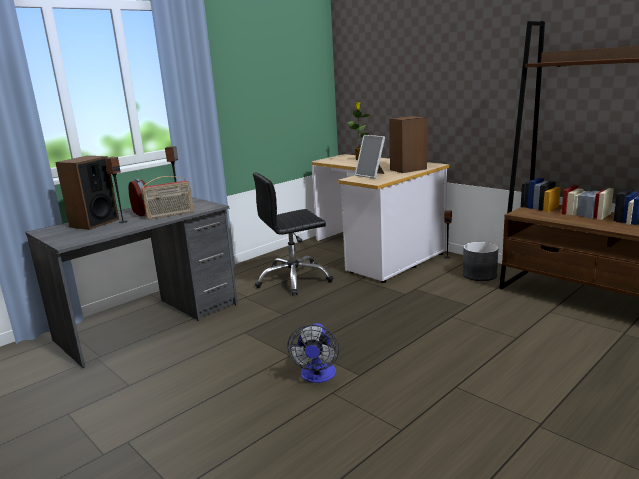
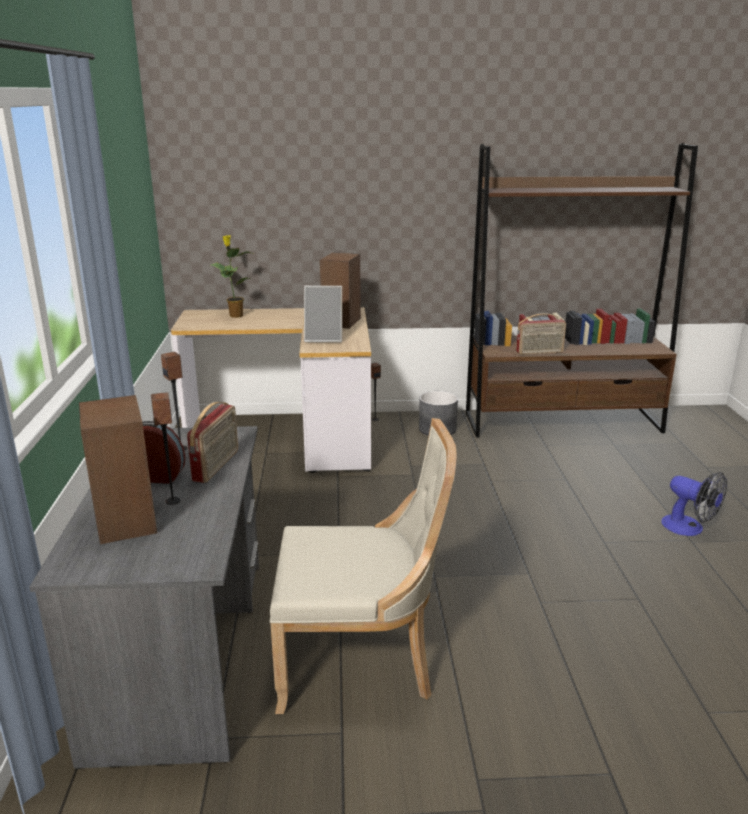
camera: 50 degrees left, 5 degrees up
black office chair [253,172,333,296] -> none
fan [288,323,339,383] -> fan moved to [661,472,727,536]
none -> beige chair [270,418,457,714]
none -> radio [516,313,566,355]

